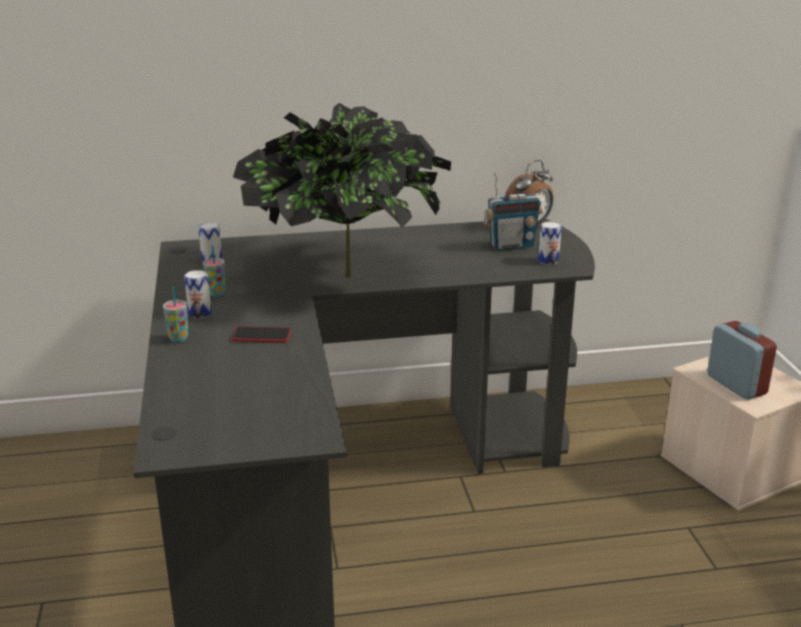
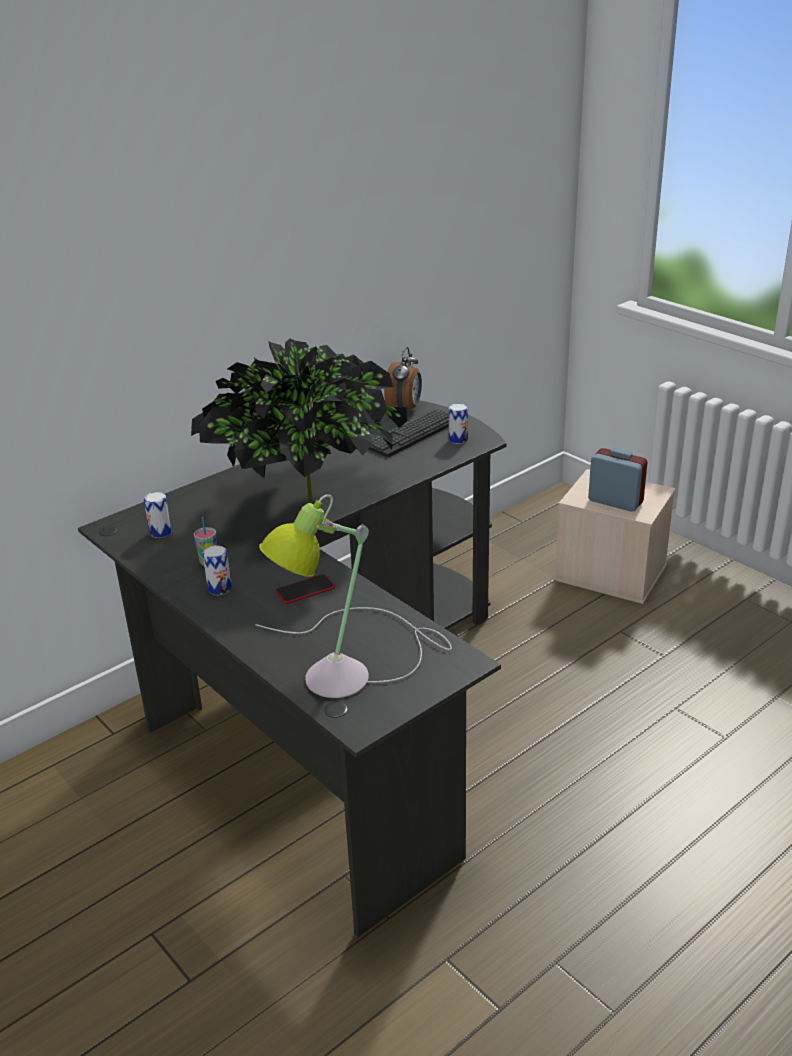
camera: 30 degrees left, 5 degrees up
cup [163,287,188,342] -> none
radio [484,172,542,251] -> keyboard [368,408,449,457]
none -> table lamp [255,494,452,698]

